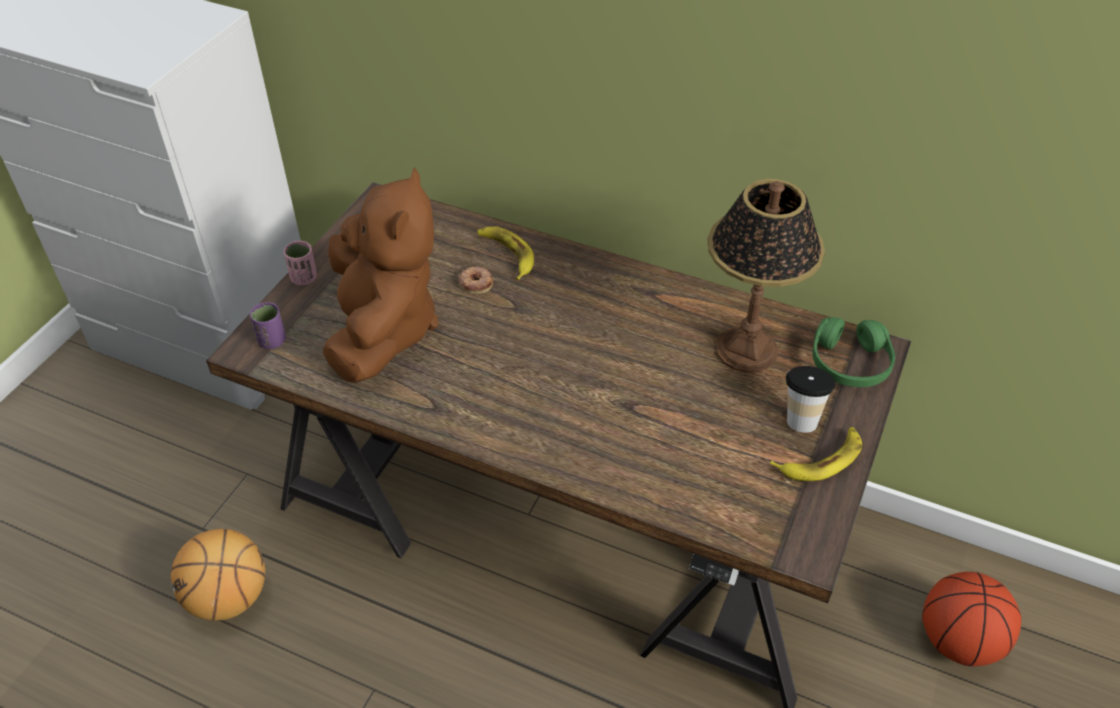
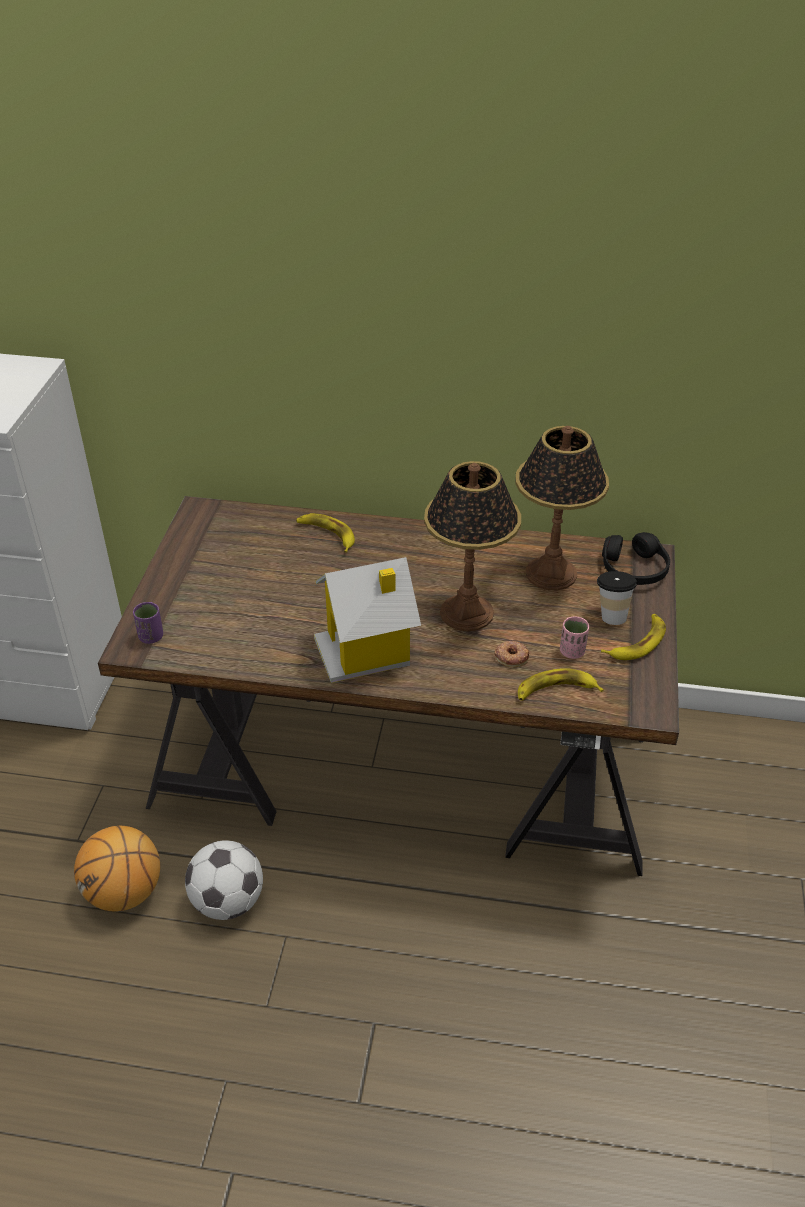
camera: 15 degrees left, 5 degrees down
pink cup [284,241,317,285] -> pink cup moved to [560,616,589,659]
brown plush toy [323,168,439,383] -> none
donut [458,266,493,294] -> donut moved to [494,641,529,668]
green headphones [812,317,895,387] -> black headphones [602,532,670,585]
basketball [922,572,1022,666] -> none
none -> football [185,840,263,920]
none -> toy house [314,557,421,683]
none -> table lamp [424,461,521,631]
none -> banana [518,668,604,701]

